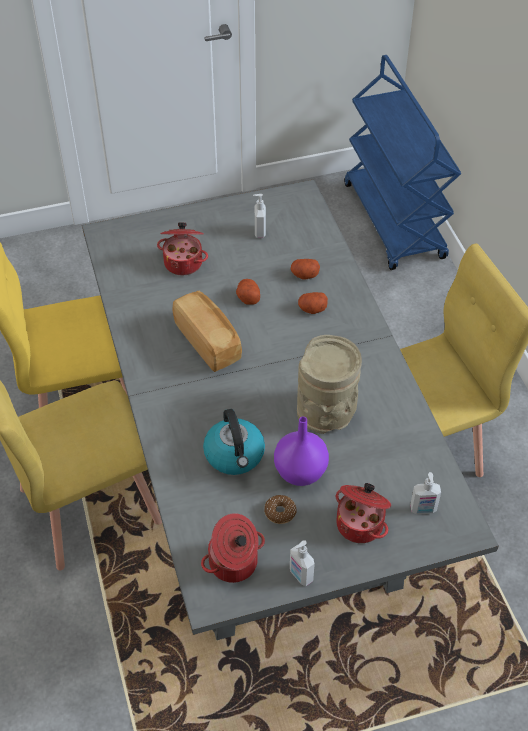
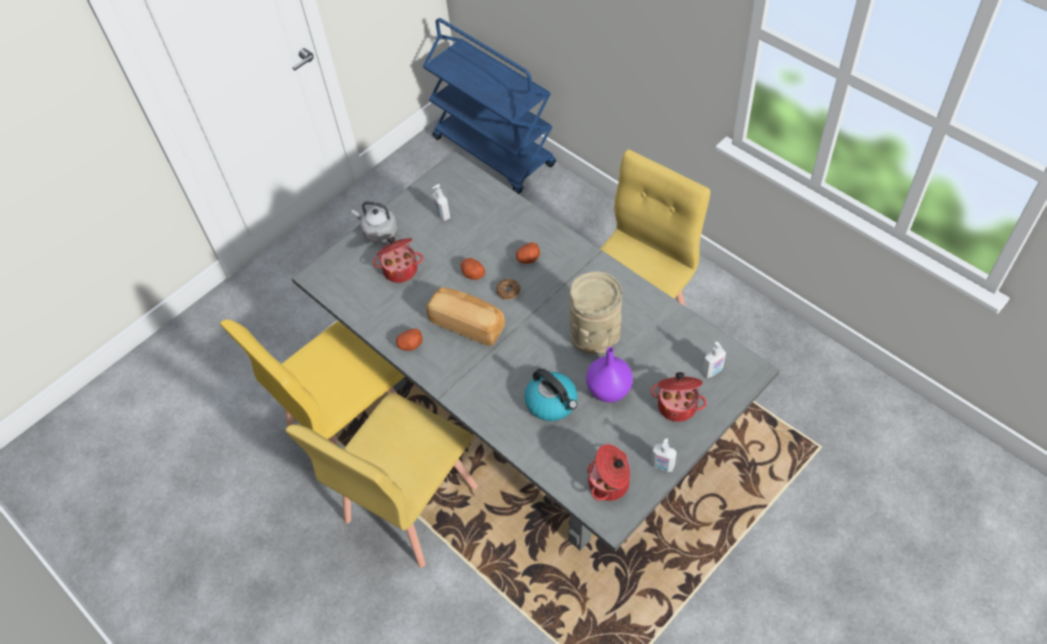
camera: 25 degrees left, 5 degrees up
donut [264,495,297,524] -> donut moved to [496,279,521,300]
potato [291,259,320,279] -> potato moved to [396,328,423,351]
none -> grey kettle [352,201,397,243]

